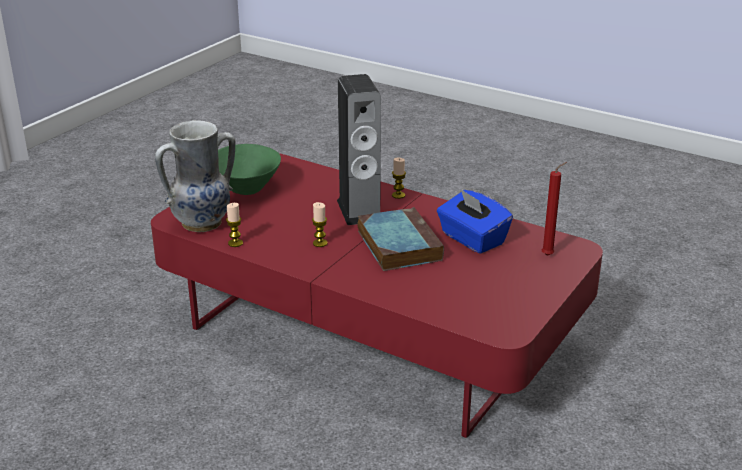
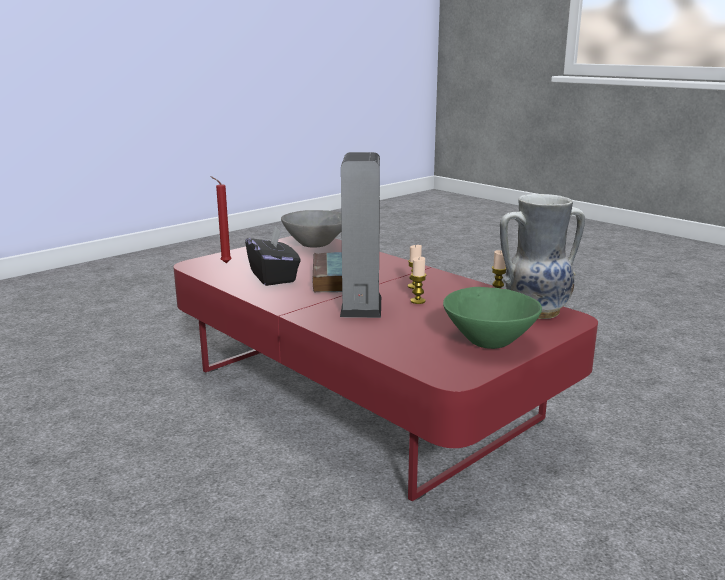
camera: 165 degrees left, 10 degrees down
candle [392,158,406,199] -> candle moved to [410,257,426,304]
blue tissue box [437,189,513,254] -> black tissue box [245,226,301,286]
none -> grey bowl [281,210,342,248]

